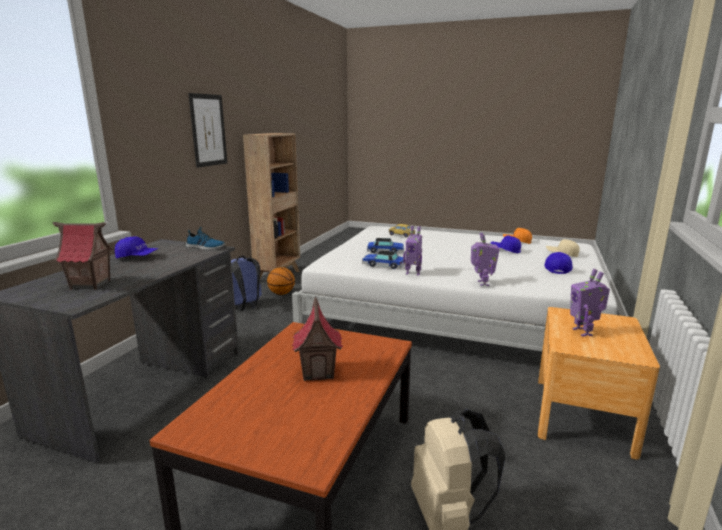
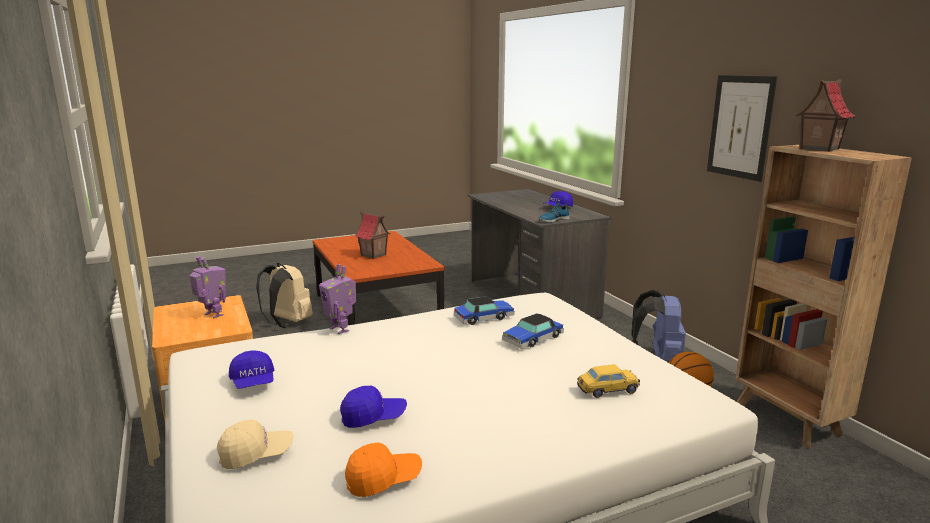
camera: 135 degrees right, 0 degrees up
toy house [53,222,113,290] -> toy house moved to [796,79,855,152]
toy robot [403,226,422,276] -> none

